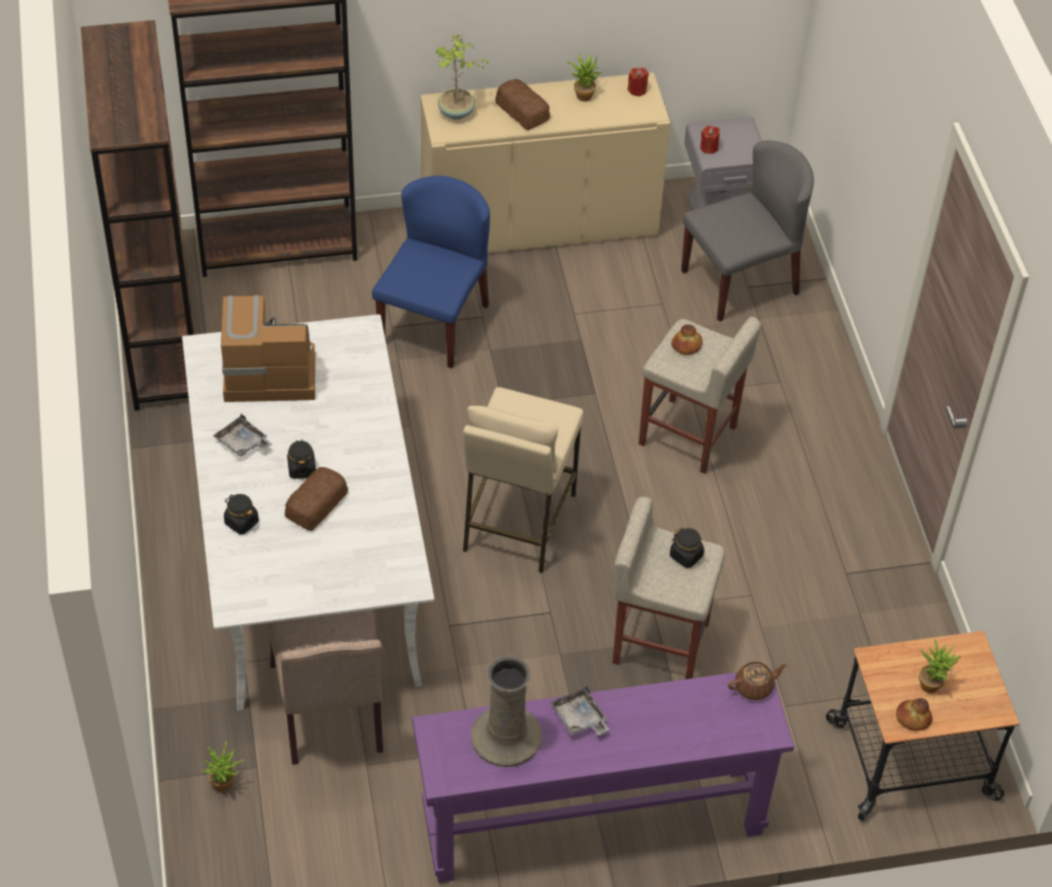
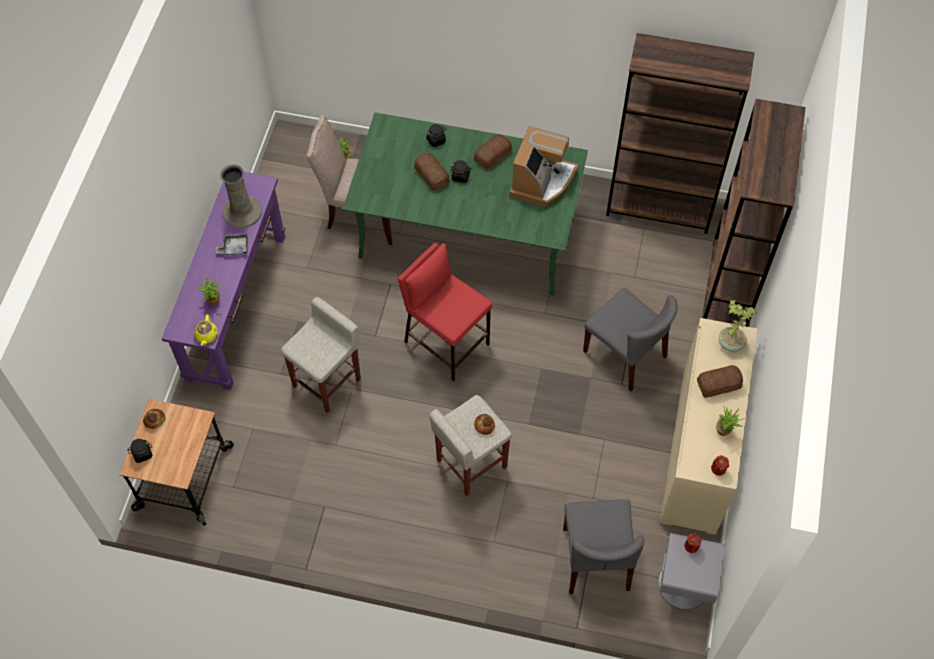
camera: 115 degrees right, 10 degrees up
white dining table [182,314,434,711] -> green dining table [343,112,588,295]
grey tray [213,414,272,457] -> bread [474,134,512,170]
blue chair [372,176,490,368] -> grey chair [583,288,678,391]
beige stool [463,387,584,573] -> red stool [398,243,492,382]
black jar [670,528,704,568] -> black jar moved to [127,439,153,463]
brown teapot [728,662,788,700] -> yellow teapot [194,314,218,346]
potted plant [919,639,962,693] -> potted plant moved to [198,276,222,305]

